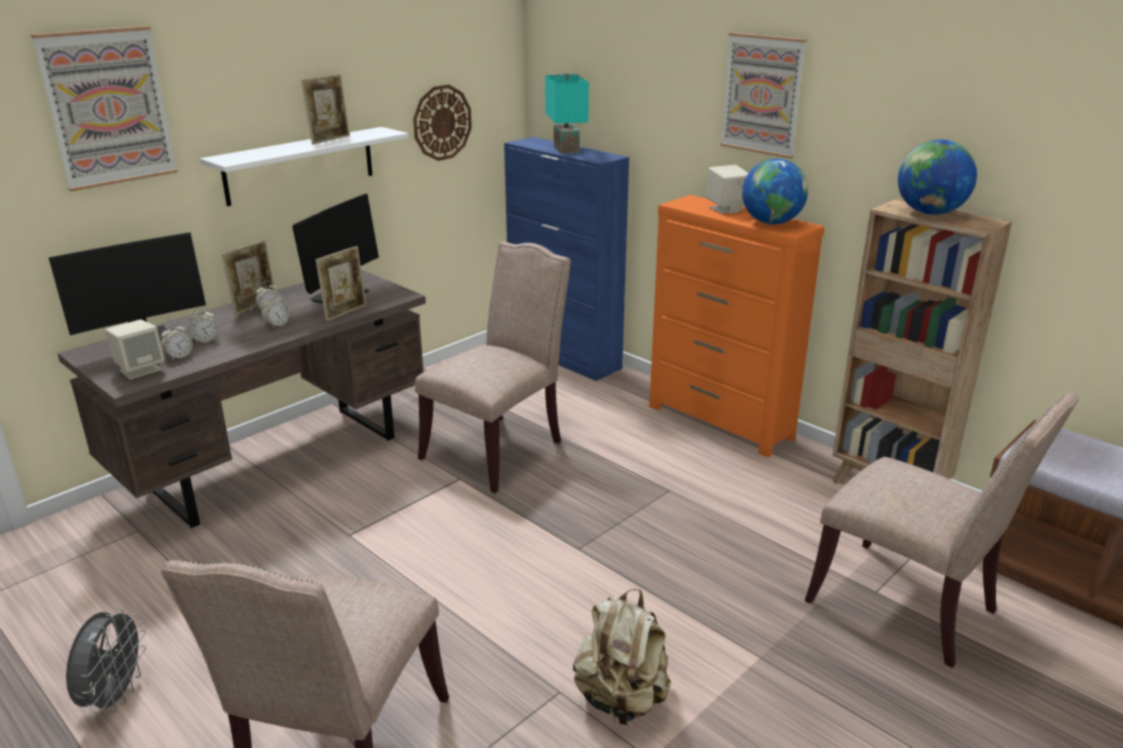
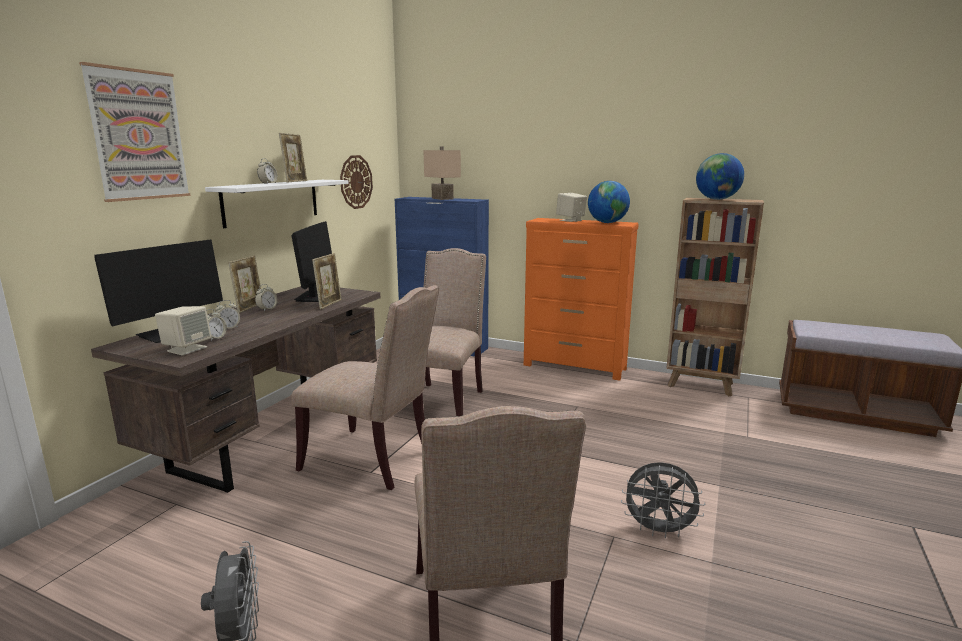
camera: 20 degrees left, 10 degrees down
alarm clock [261,293,290,329] -> alarm clock moved to [257,158,277,184]
turquoise table lamp [545,73,589,154] -> beige table lamp [423,146,461,200]
beige backpack [573,589,671,725] -> grey fan [621,462,705,539]
picture [720,33,807,158] -> none
beige chair [805,393,1080,668] -> beige chair moved to [291,285,439,490]

